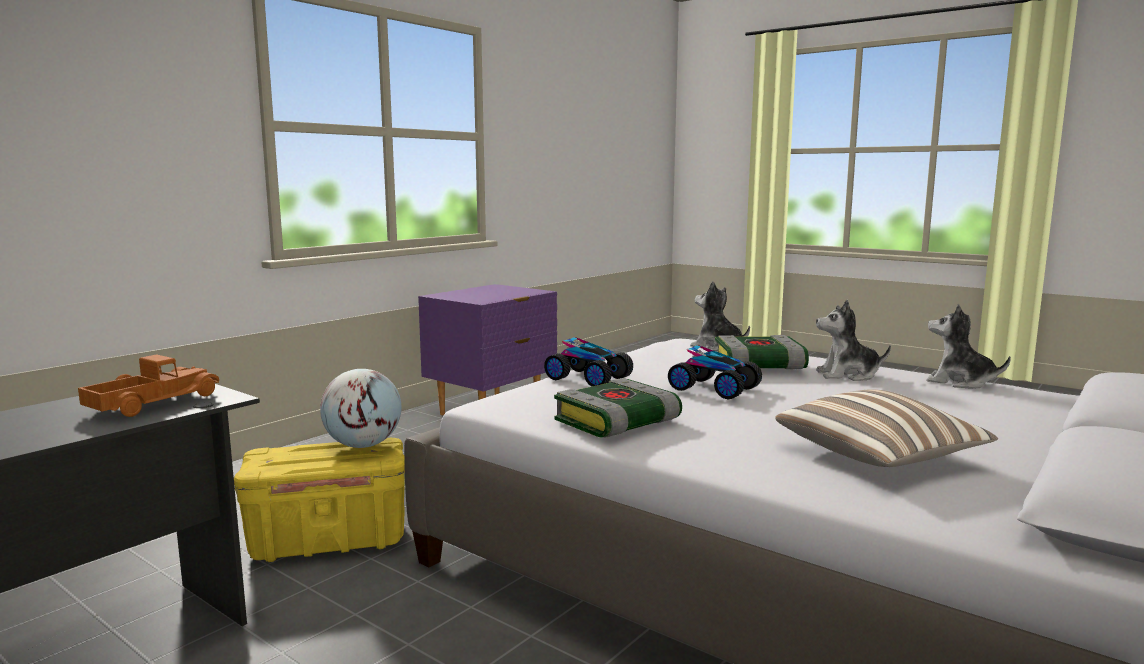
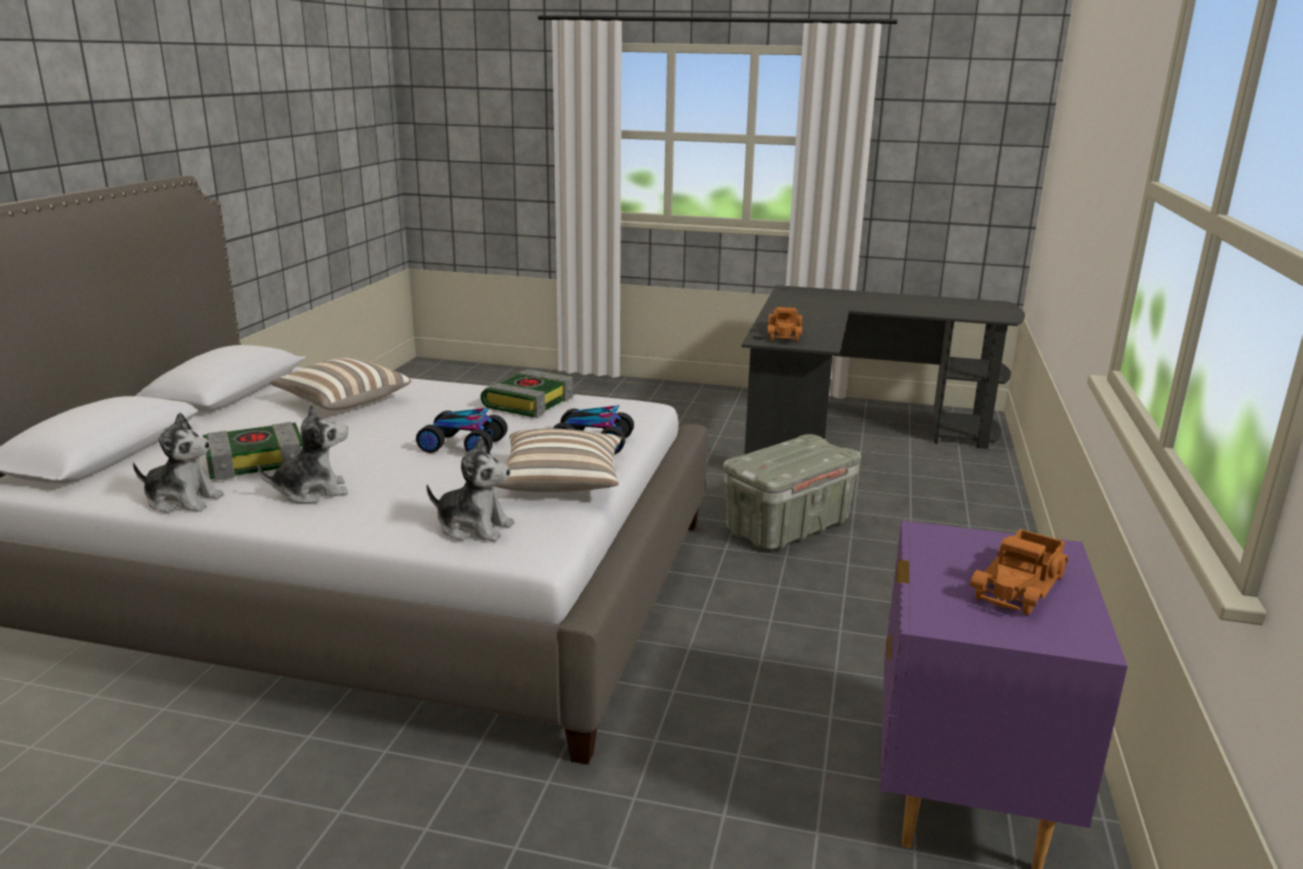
camera: 155 degrees right, 10 degrees up
yellow storage box [234,438,405,562] -> grey storage box [723,434,861,549]
globe [320,369,401,448] -> none
book [715,335,809,370] -> book moved to [203,422,303,481]
none -> pillow [495,428,622,492]
none -> toy truck [970,529,1068,615]

